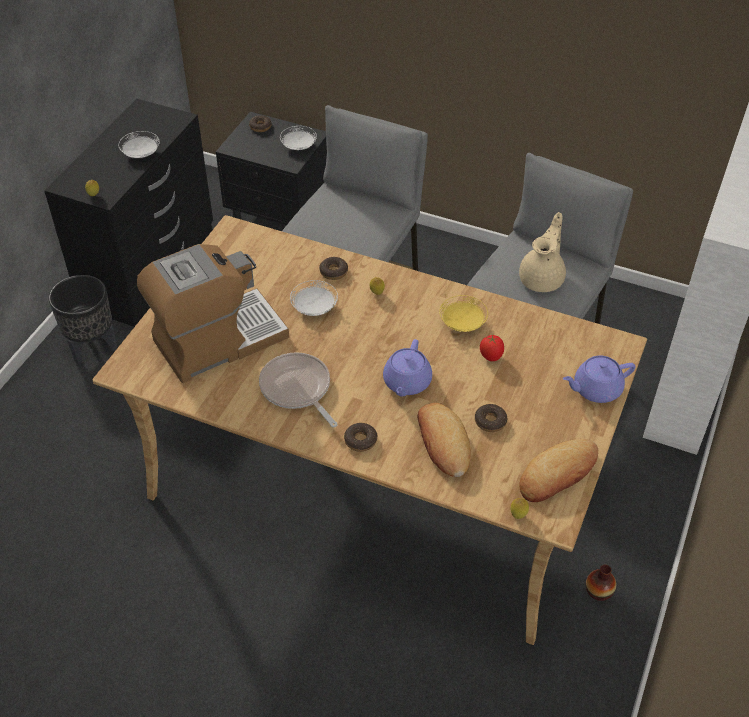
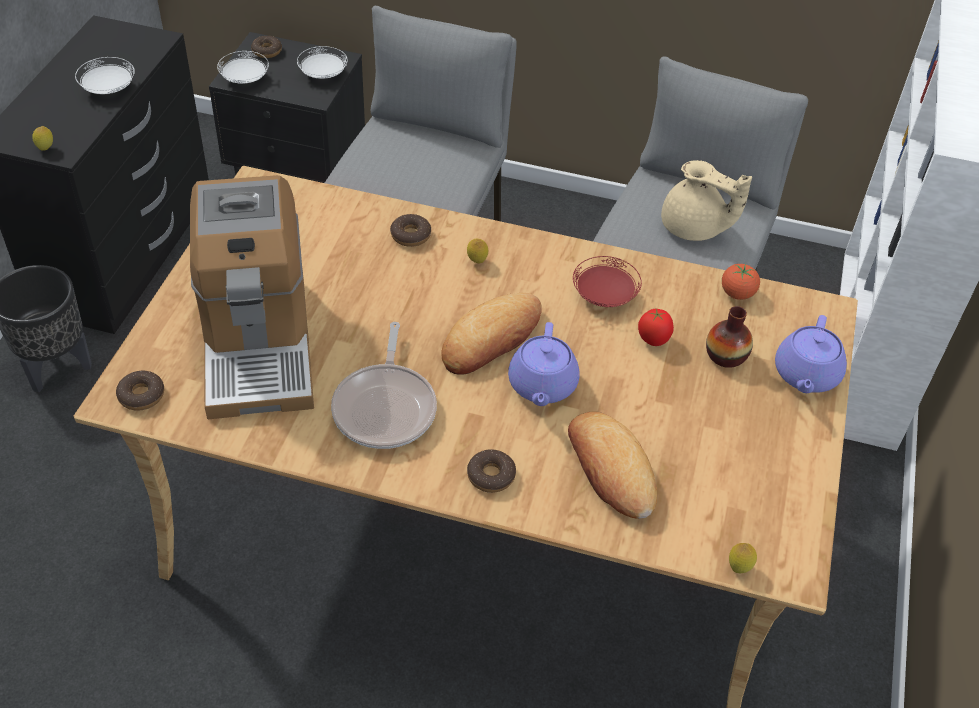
camera: 10 degrees left, 0 degrees up
coffee machine [137,244,289,383] -> coffee machine turned 120 degrees clockwise [190,175,314,419]
frying pan [259,352,338,427] -> frying pan turned 135 degrees counterclockwise [331,322,437,449]
white plate [290,280,338,316] -> white plate moved to [217,51,269,84]
yellow plate [439,295,488,332] -> red plate [573,256,642,307]
donut [475,404,507,432] -> donut moved to [116,371,164,411]
beige teapot [519,212,566,292] -> beige teapot turned 105 degrees clockwise [661,160,752,241]
bread [520,439,598,502] -> bread moved to [441,293,542,375]
purple teapot [563,356,636,403] -> purple teapot turned 45 degrees counterclockwise [775,315,847,393]
vase [586,565,617,601] -> vase moved to [706,306,753,368]
none -> tomato [722,264,760,300]

